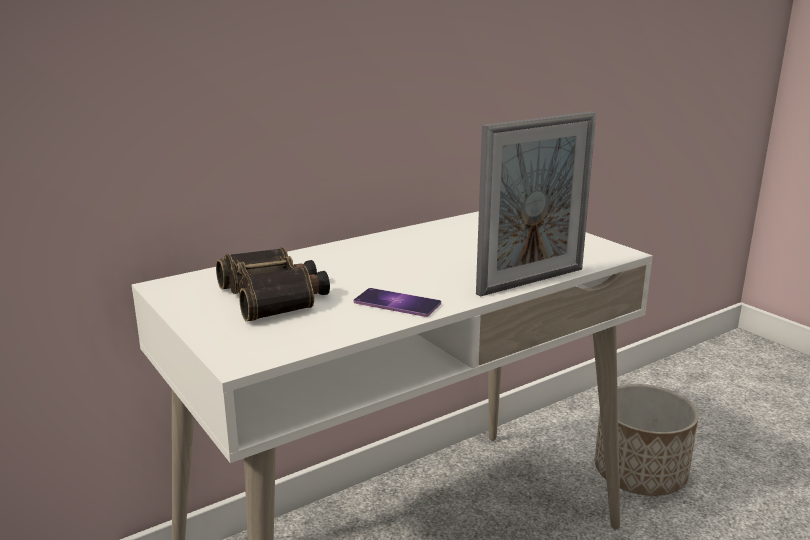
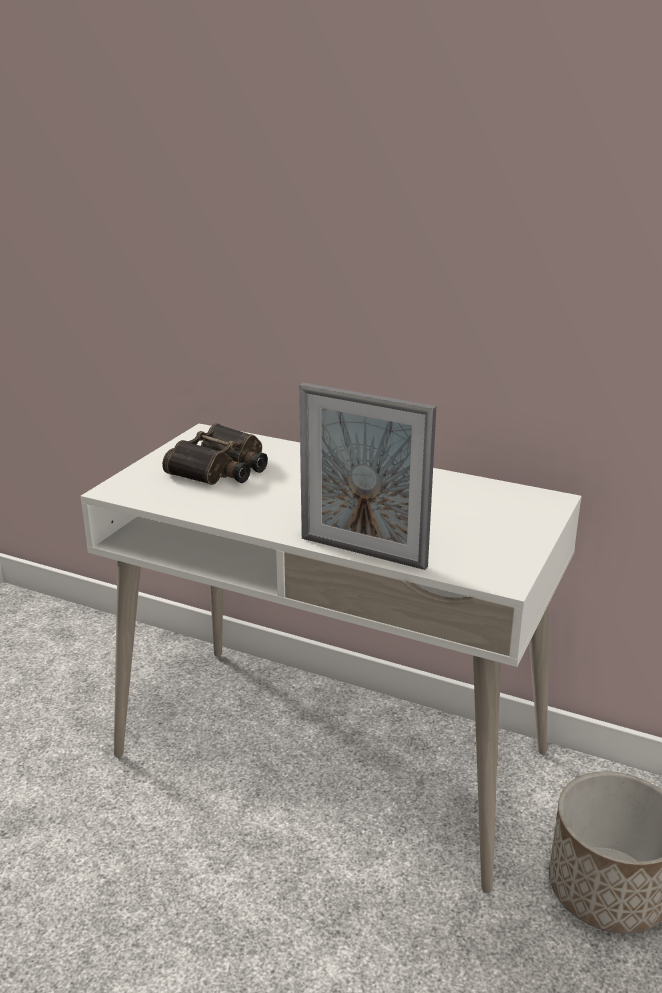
camera: 60 degrees right, 5 degrees up
phone [354,288,441,317] -> none

